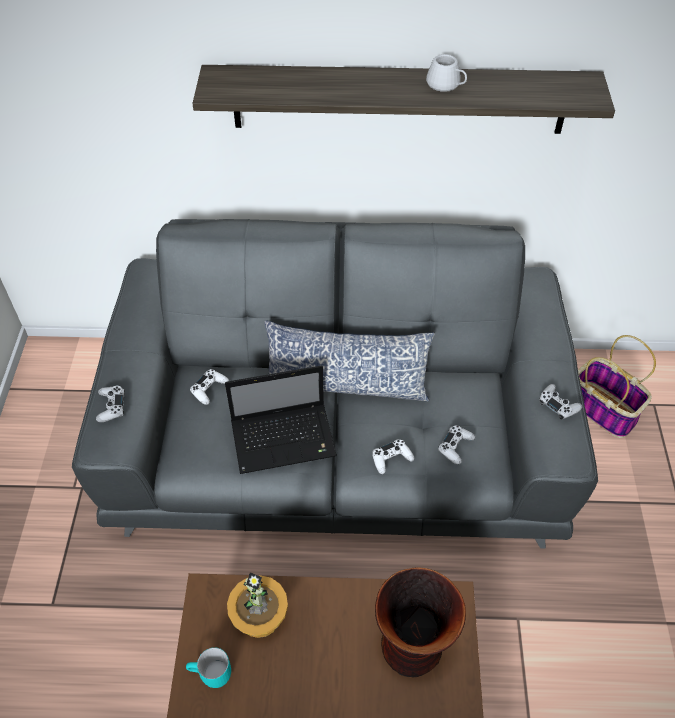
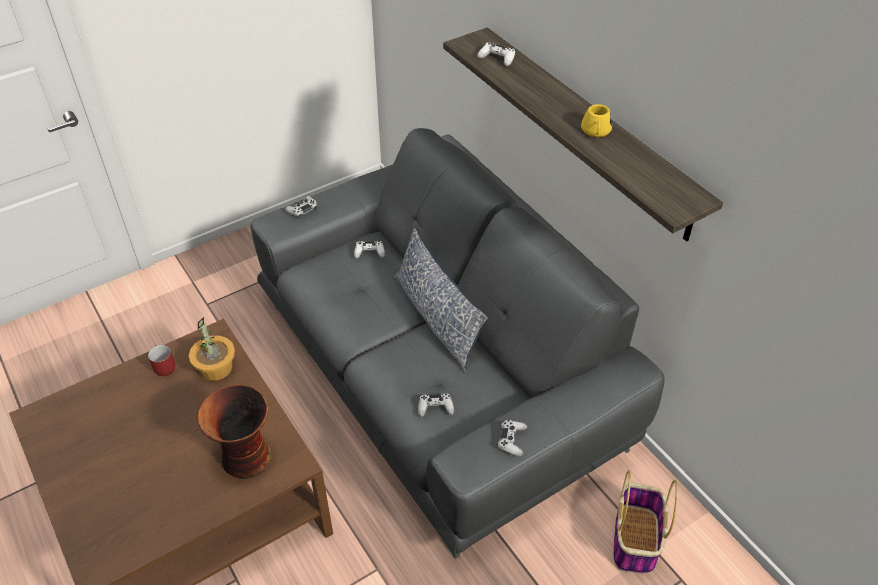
camera: 55 degrees right, 5 degrees down
turquoise mug [186,647,231,688] -> red mug [148,345,175,376]
laptop [225,366,337,474] -> none
white game controller [372,439,414,474] -> white game controller moved to [477,42,515,66]
white mug [426,54,467,92] -> yellow mug [581,104,612,137]

